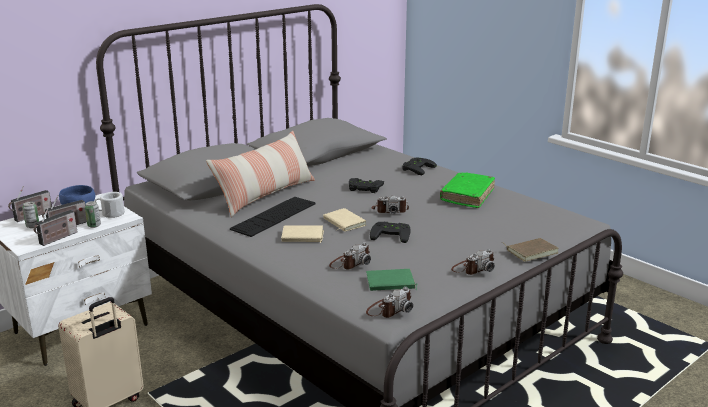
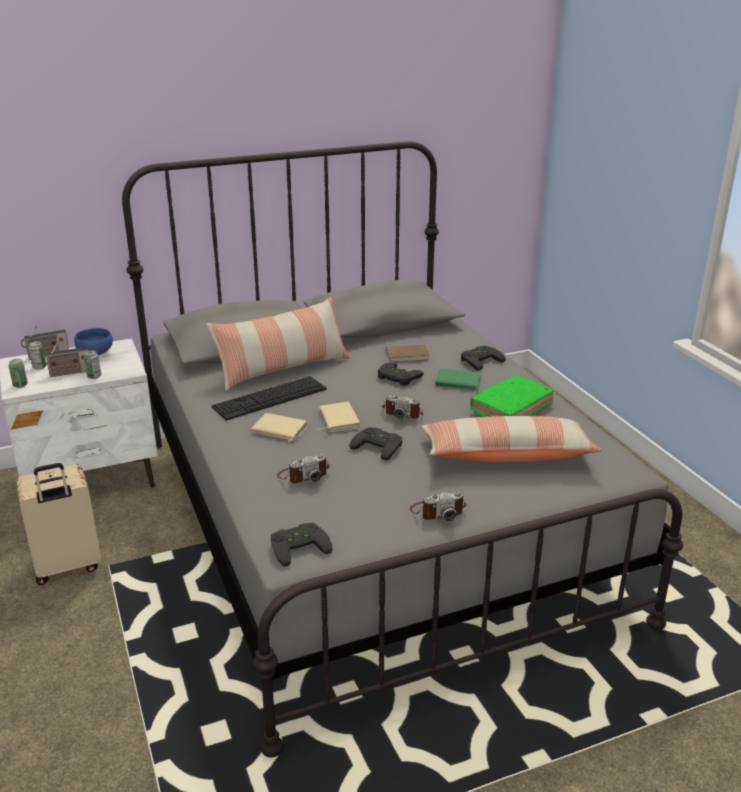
camera: 20 degrees right, 5 degrees up
radio [34,207,77,246] -> none
white mug [95,192,125,218] -> none
green book [366,269,417,291] -> green book moved to [435,368,482,391]
camera [366,287,413,318] -> black game controller [271,523,332,567]
brown book [504,238,558,262] -> brown book moved to [385,343,430,362]
none -> can [9,359,28,388]
none -> pillow [421,416,602,463]

